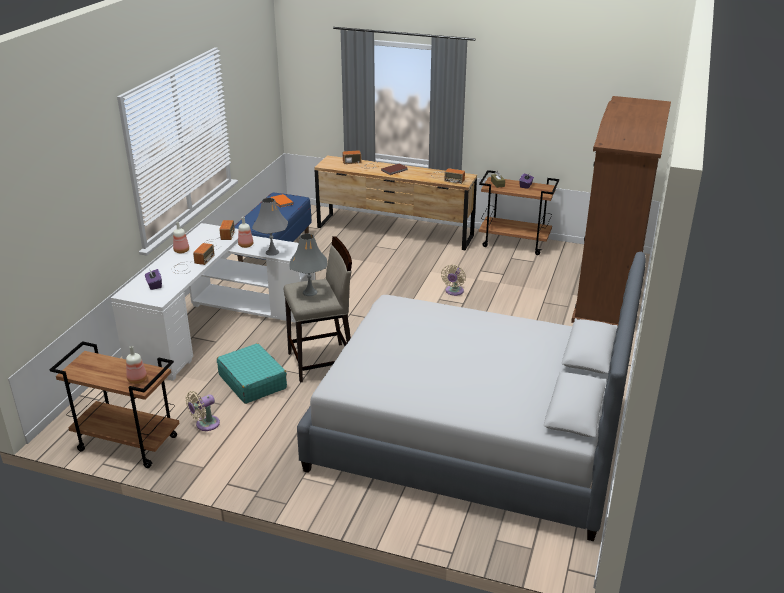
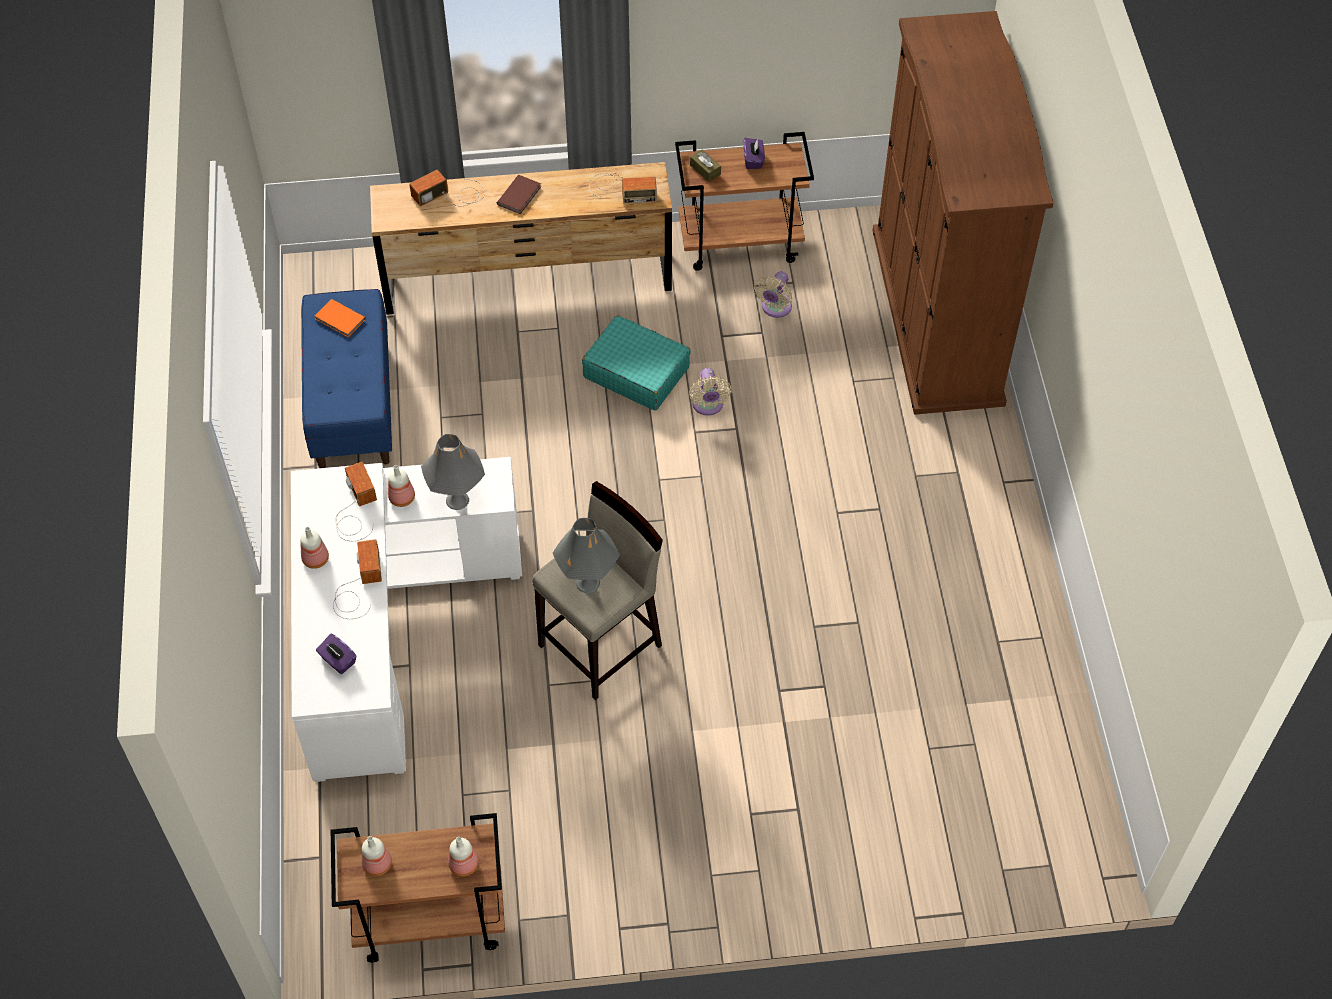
camera: 25 degrees left, 25 degrees up
beige fan [185,391,220,431] -> beige fan moved to [754,271,792,318]
turquoise suitcase [217,343,287,404] -> turquoise suitcase moved to [582,315,691,411]
grey bed [297,252,646,541] -> none
none -> bottle [361,836,392,876]

